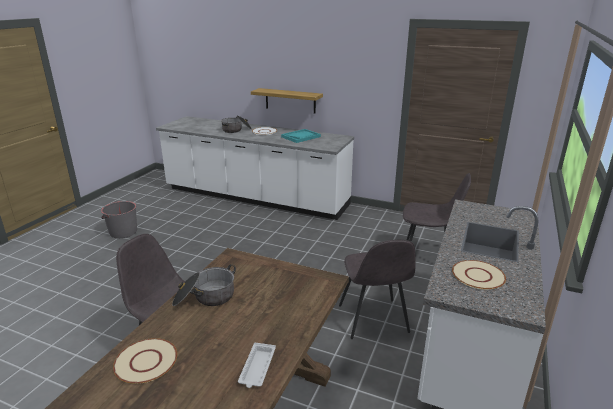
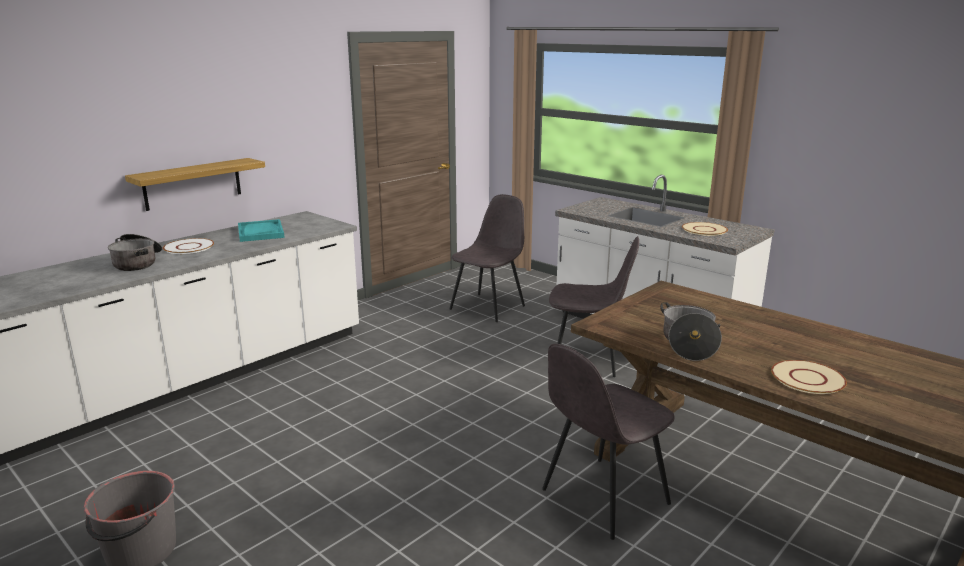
camera: 70 degrees left, 5 degrees down
white tray [238,343,276,388] -> none

